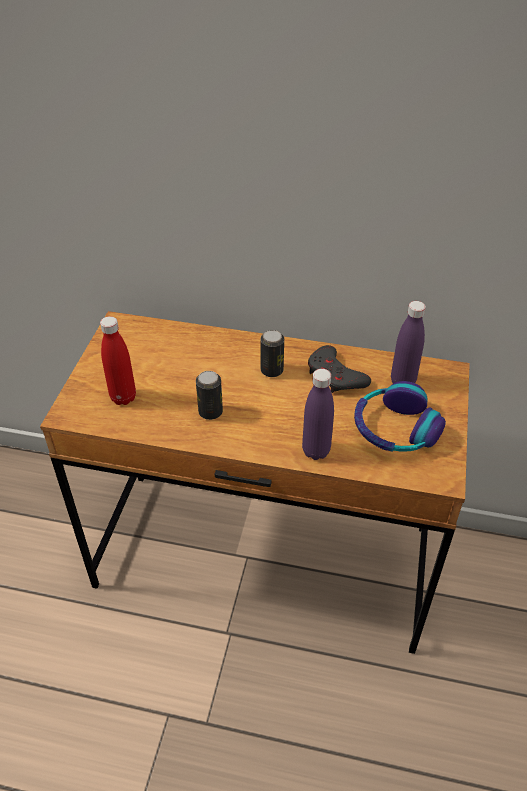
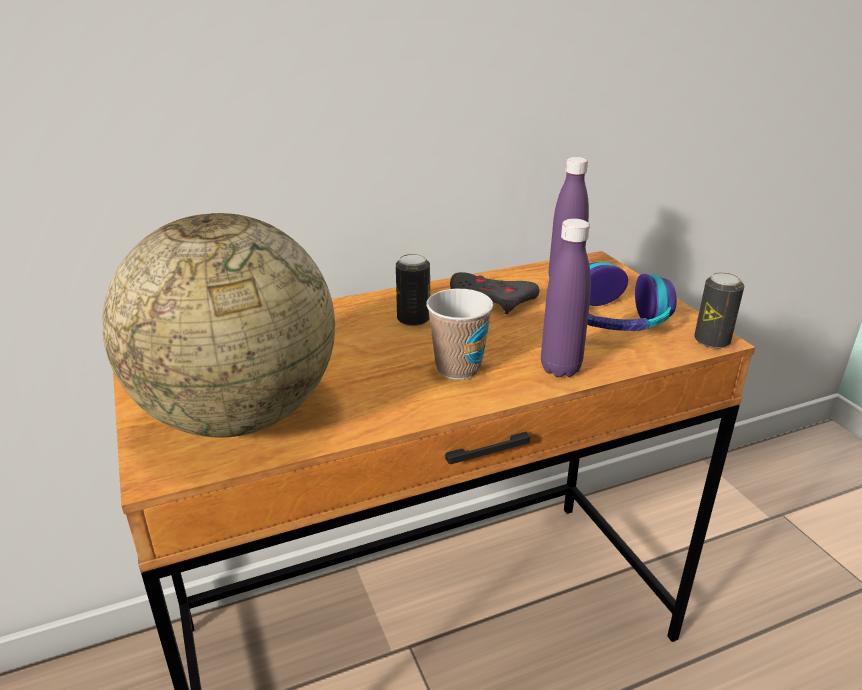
camera: 35 degrees left, 15 degrees down
red bottle [100,316,136,405] -> globe [102,213,335,438]
can [196,371,223,420] -> can moved to [694,272,744,348]
none -> cup [426,289,493,380]

